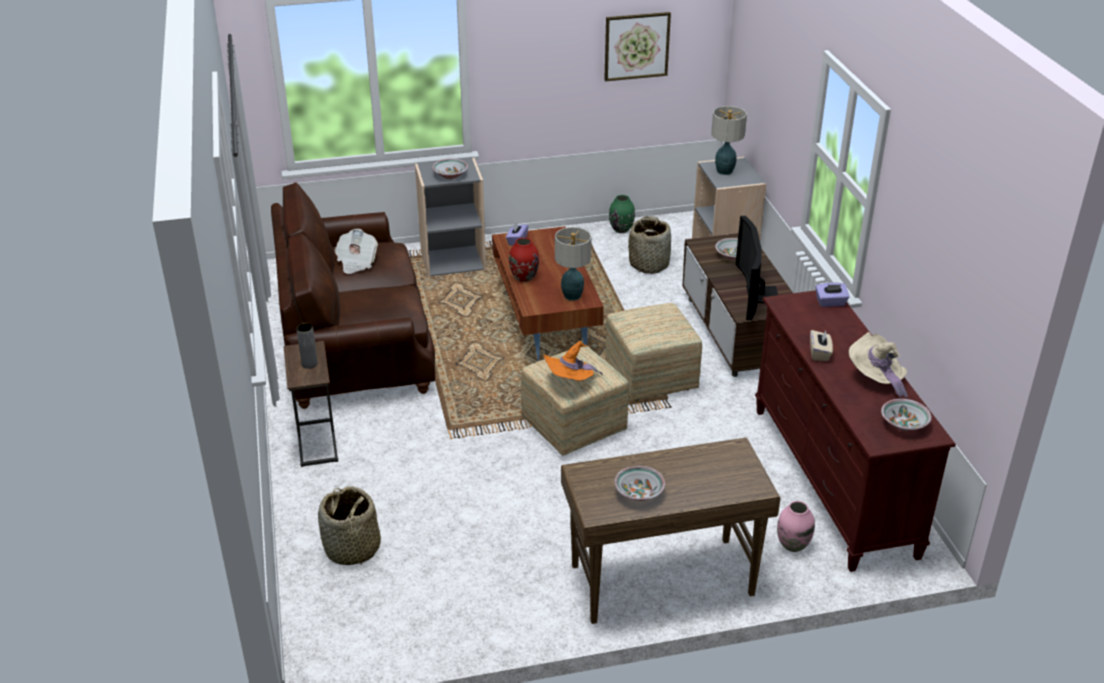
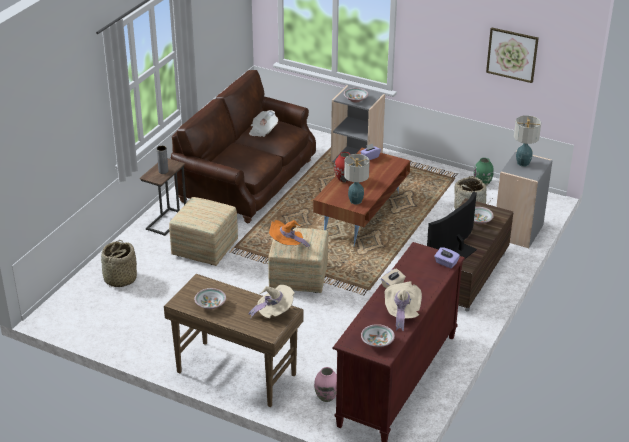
camera: 40 degrees right, 0 degrees up
ottoman [605,303,702,401] -> ottoman moved to [169,197,238,266]
none -> beige hat [249,285,295,319]

